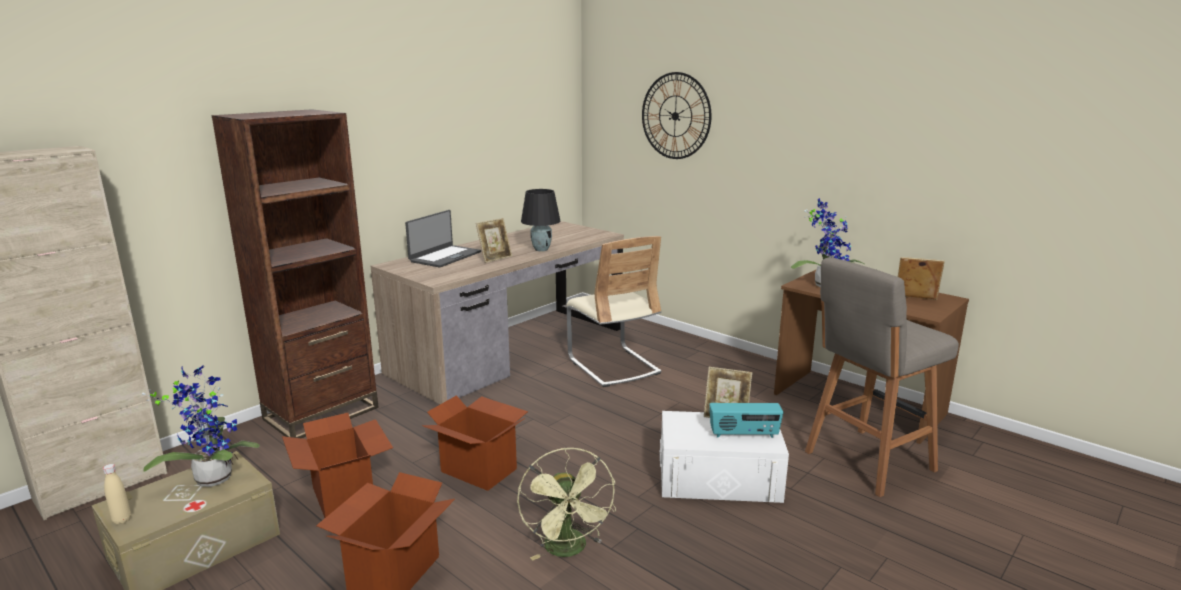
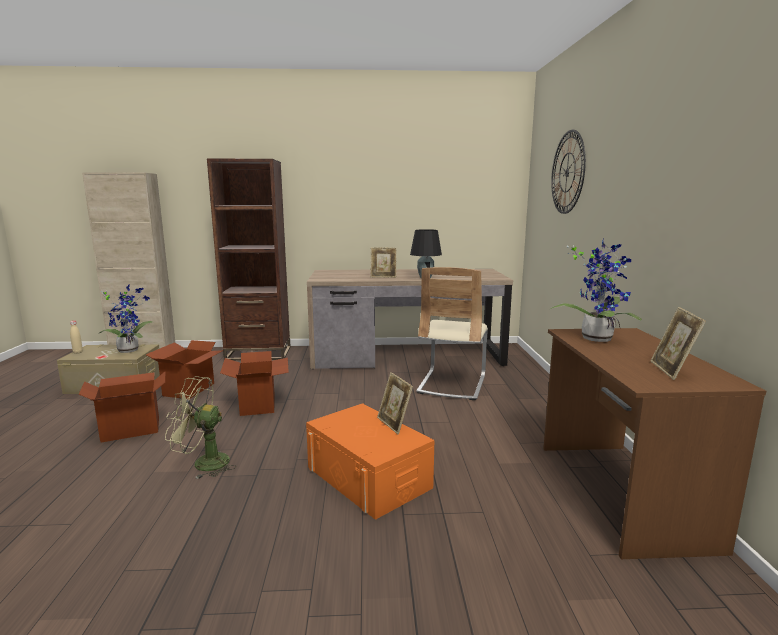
camera: 45 degrees right, 5 degrees down
laptop [405,210,481,268] -> none
green fan [517,447,616,561] -> green fan turned 60 degrees clockwise [165,376,236,479]
white storage box [660,411,789,503] -> orange storage box [306,403,434,520]
radio [709,403,783,438] -> none
grey stool [805,257,959,497] -> none
picture frame [898,257,945,300] -> picture frame turned 150 degrees counterclockwise [651,307,706,380]

